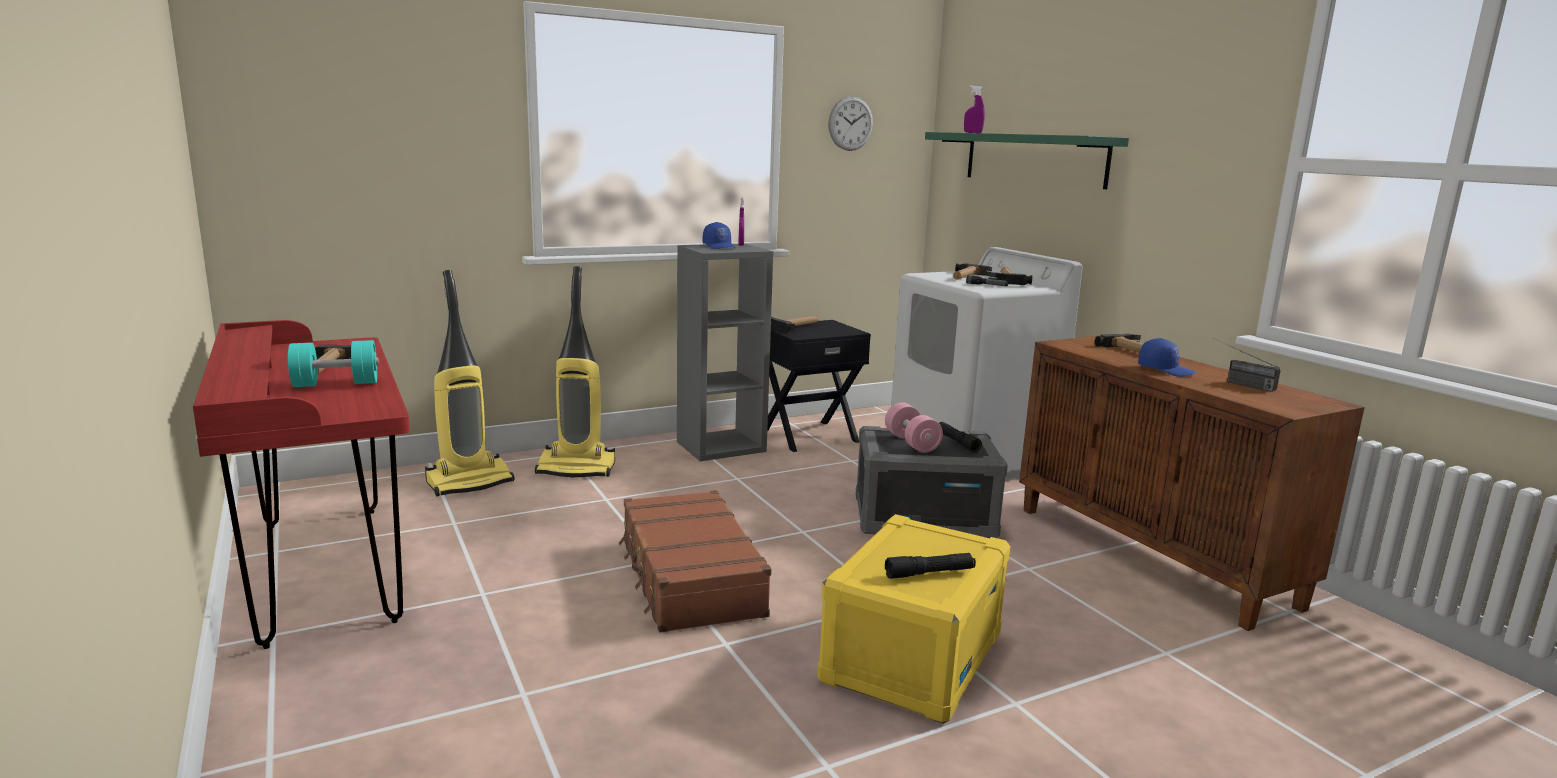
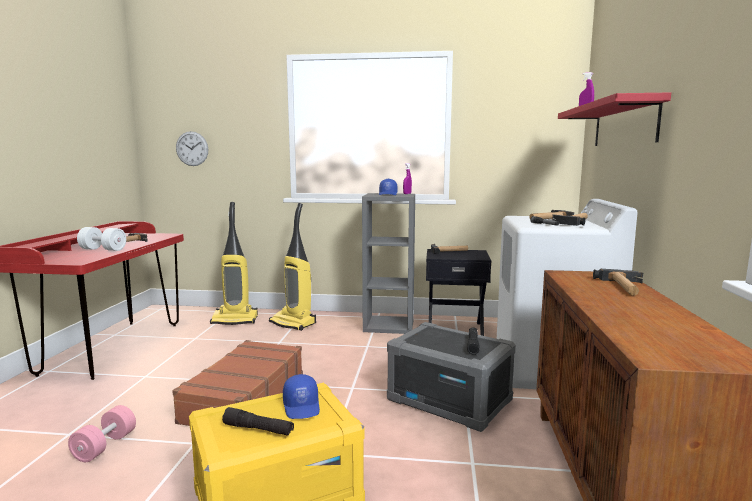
camera: 35 degrees right, 5 degrees down
turquoise dumbbell [288,340,379,387] -> white dumbbell [77,227,126,251]
wall clock [828,96,873,151] -> wall clock moved to [176,131,208,166]
pink dumbbell [885,402,943,453] -> pink dumbbell moved to [68,405,136,462]
green shelf [925,132,1129,189] -> red shelf [558,92,671,146]
blue cap [1138,338,1197,377] -> blue cap moved to [283,374,320,419]
radio [1213,338,1281,392] -> none

